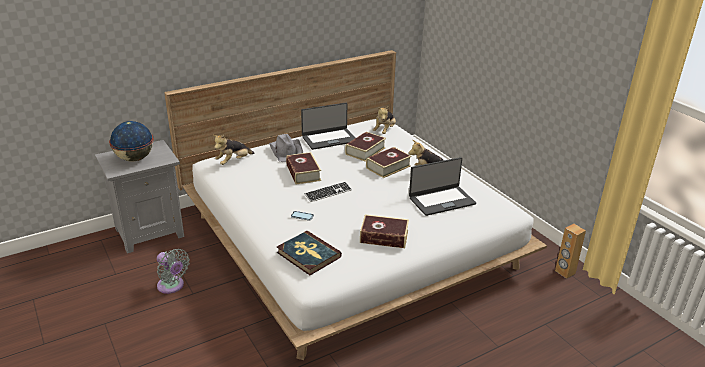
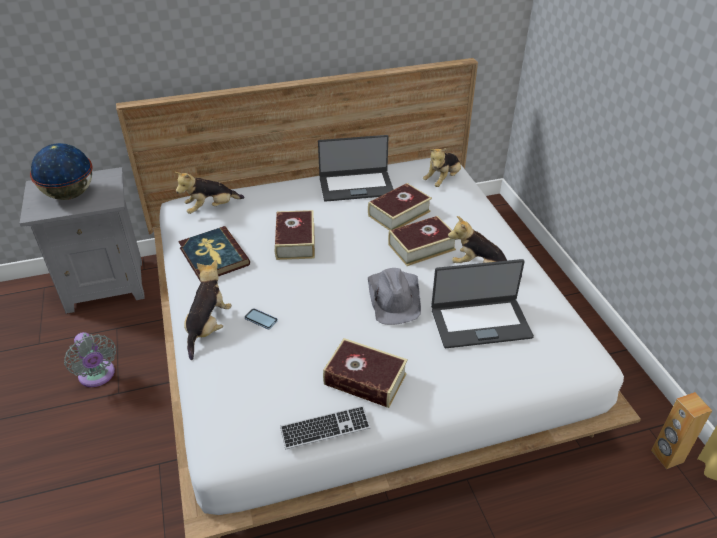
camera: 15 degrees right, 10 degrees up
grey hat [269,134,303,162] -> grey hat moved to [368,268,421,325]
book [277,231,342,275] -> book moved to [178,226,250,282]
keyboard [304,182,352,202] -> keyboard moved to [280,406,371,449]
none -> plush toy [184,260,232,360]

